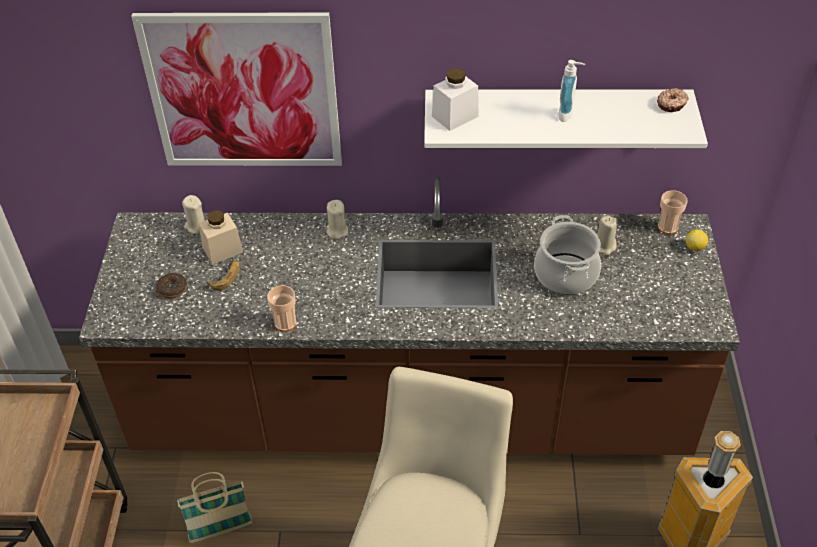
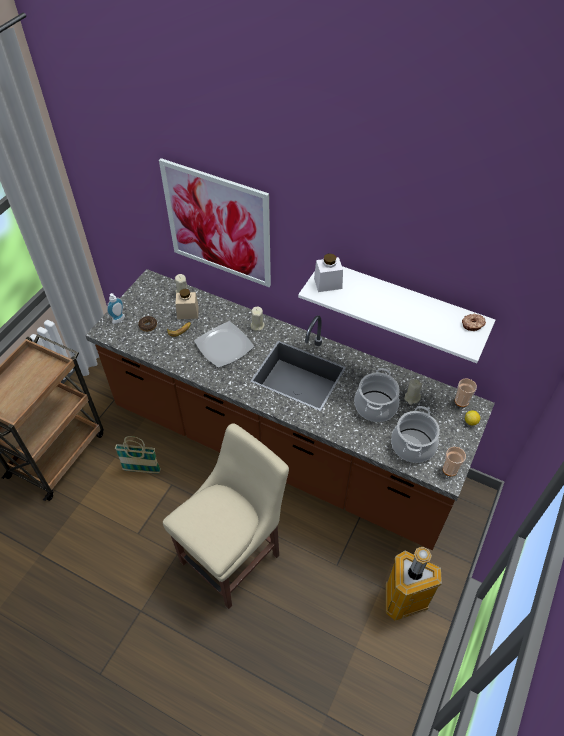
camera: 25 degrees right, 5 degrees up
cup [267,285,296,332] -> cup moved to [443,447,466,476]
soap dispenser [558,60,585,122] -> soap dispenser moved to [107,293,125,324]
none -> plate [194,321,254,368]
none -> cooking pot [391,406,440,463]

